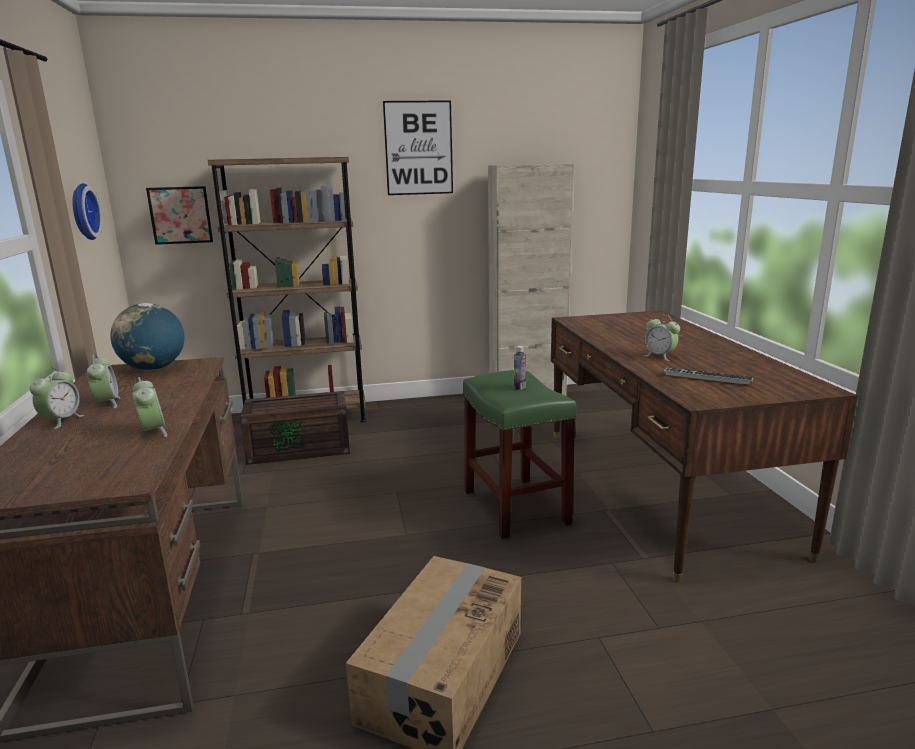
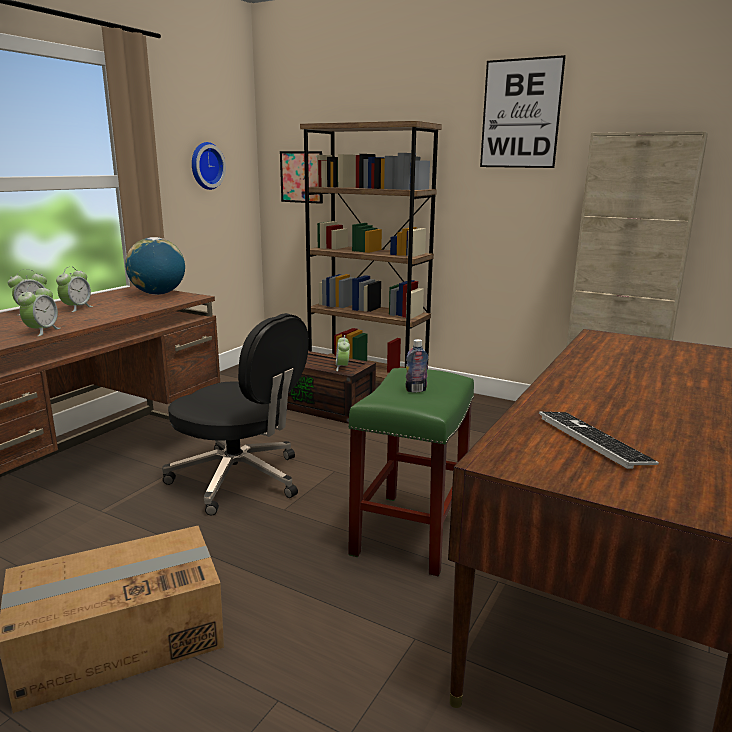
camera: 40 degrees right, 0 degrees up
alarm clock [643,315,680,361] -> alarm clock moved to [336,335,350,371]
none -> black office chair [162,313,309,516]

